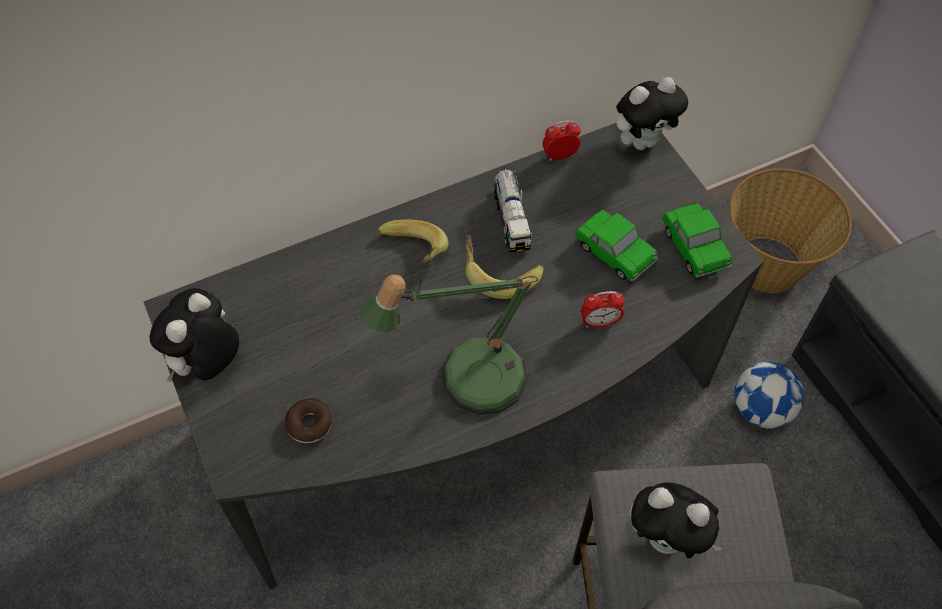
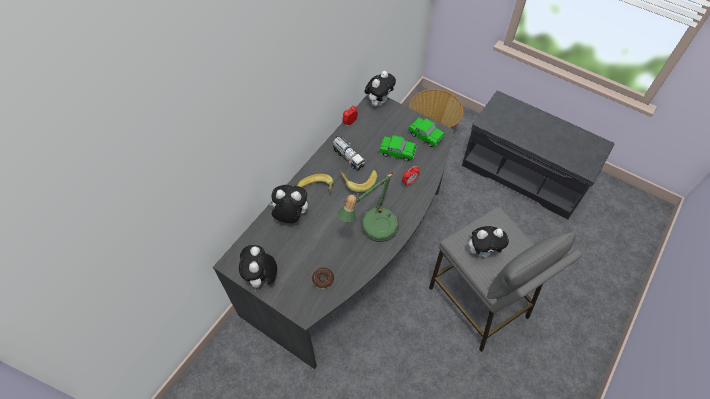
camera: 30 degrees left, 0 degrees up
football [734,362,804,429] -> none
none -> plush toy [268,185,308,223]

